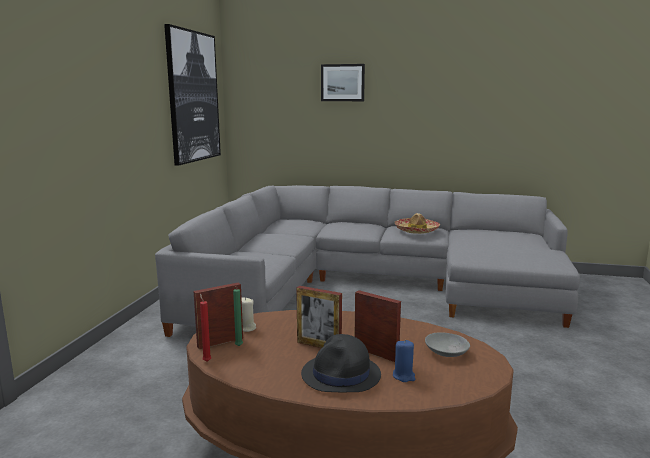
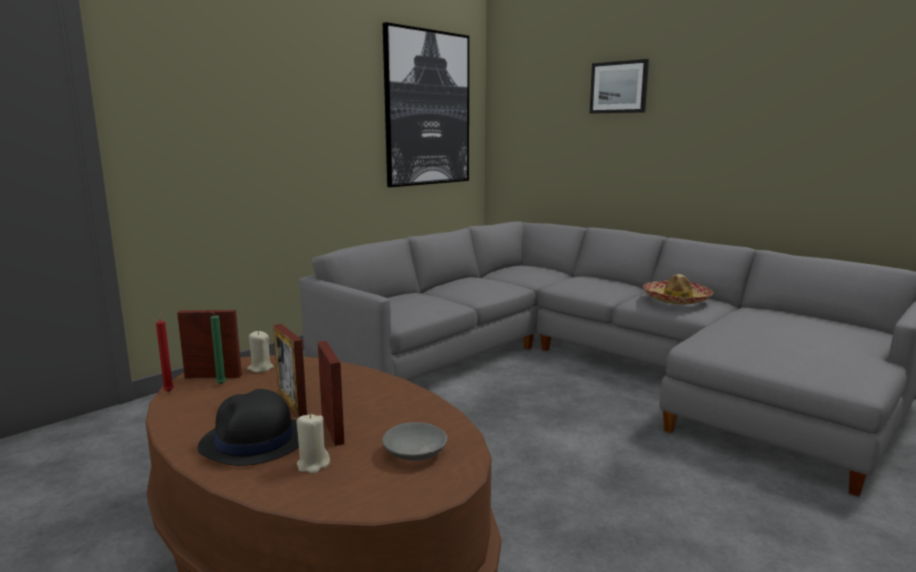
camera: 30 degrees right, 0 degrees up
blue candle [393,340,416,382] -> beige candle [297,414,330,474]

